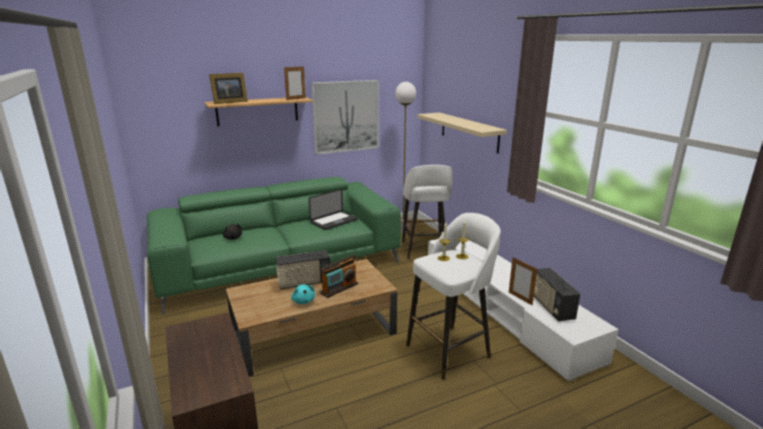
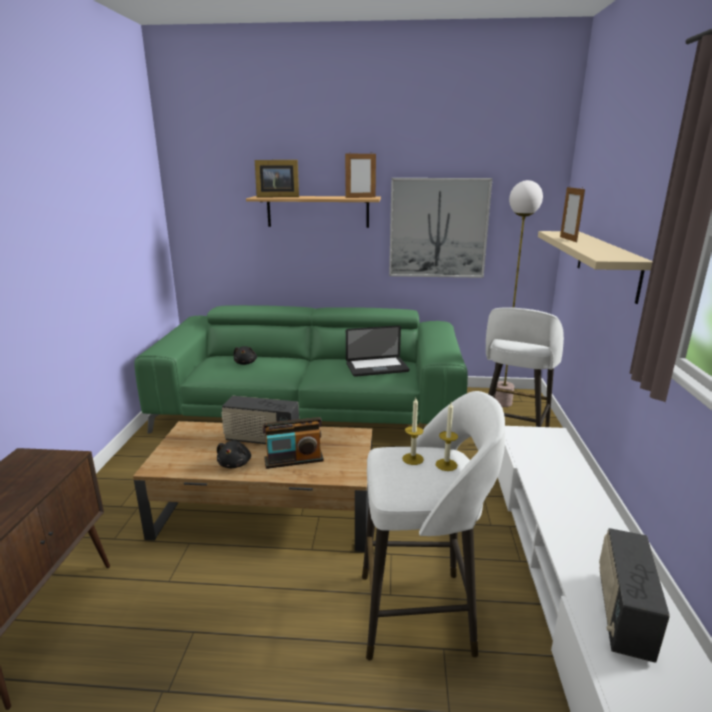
camera: 30 degrees right, 0 degrees up
turquoise plush toy [291,284,315,304] -> black plush toy [217,441,251,468]
picture frame [509,257,537,305] -> picture frame moved to [560,187,585,242]

